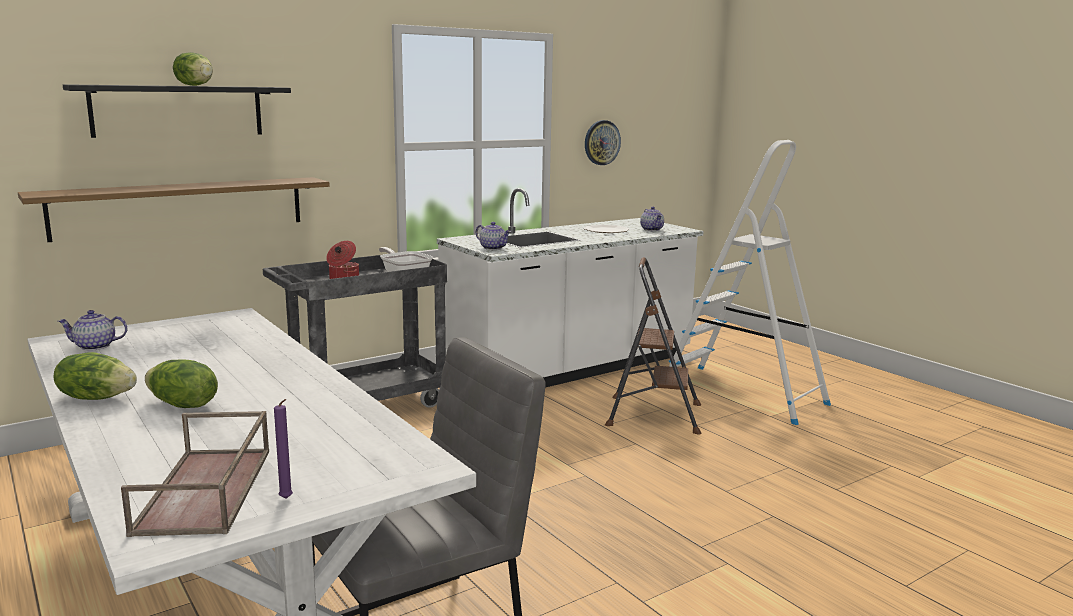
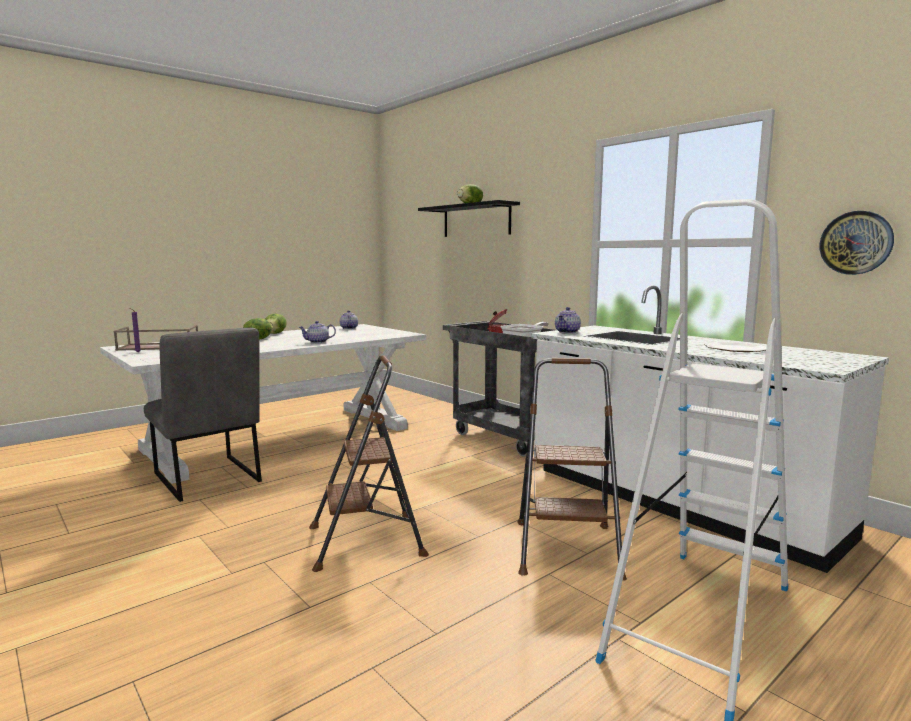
camera: 85 degrees right, 5 degrees down
shelf [18,177,330,242] -> none
teapot [640,207,664,231] -> teapot moved to [298,321,336,343]
none -> brown step ladder [309,355,429,572]

